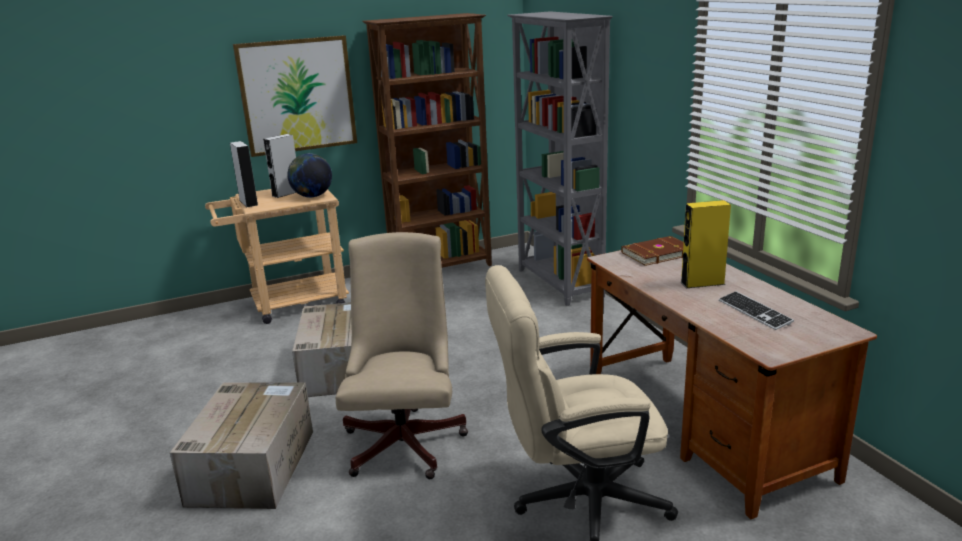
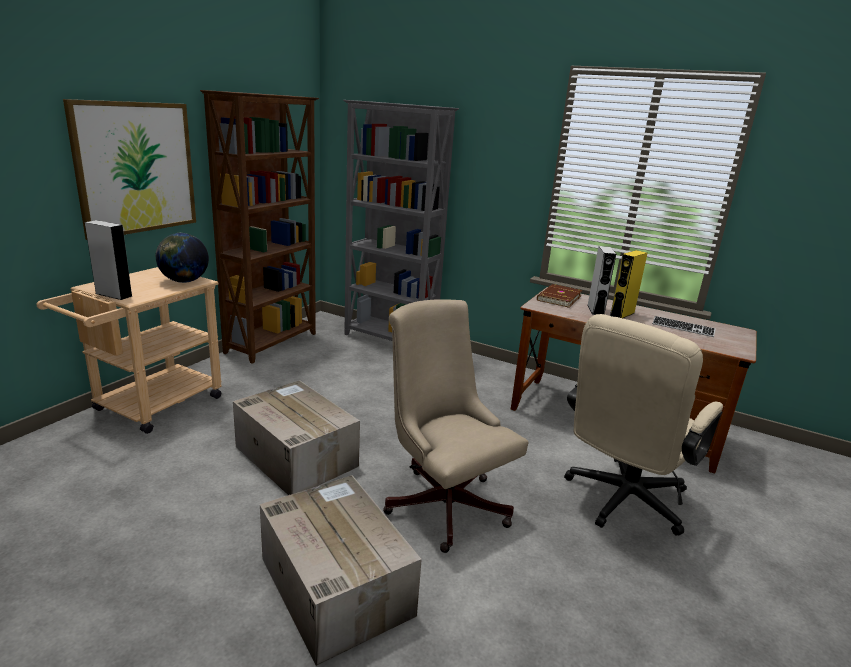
camera: 40 degrees left, 0 degrees up
grey speaker [263,134,296,198] -> grey speaker moved to [588,246,616,315]

